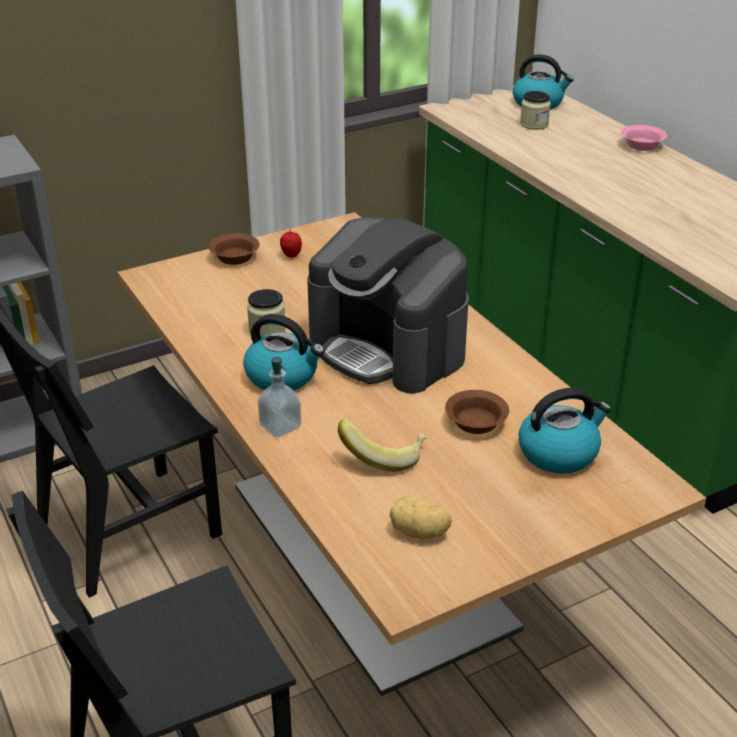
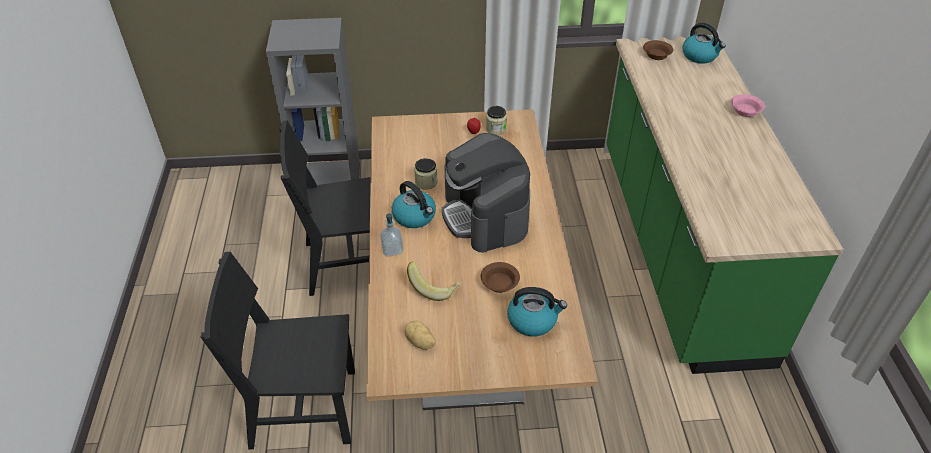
camera: 25 degrees right, 10 degrees up
brown bowl [209,233,259,265] -> brown bowl moved to [643,40,673,60]
jar [520,91,551,130] -> jar moved to [486,106,507,135]

